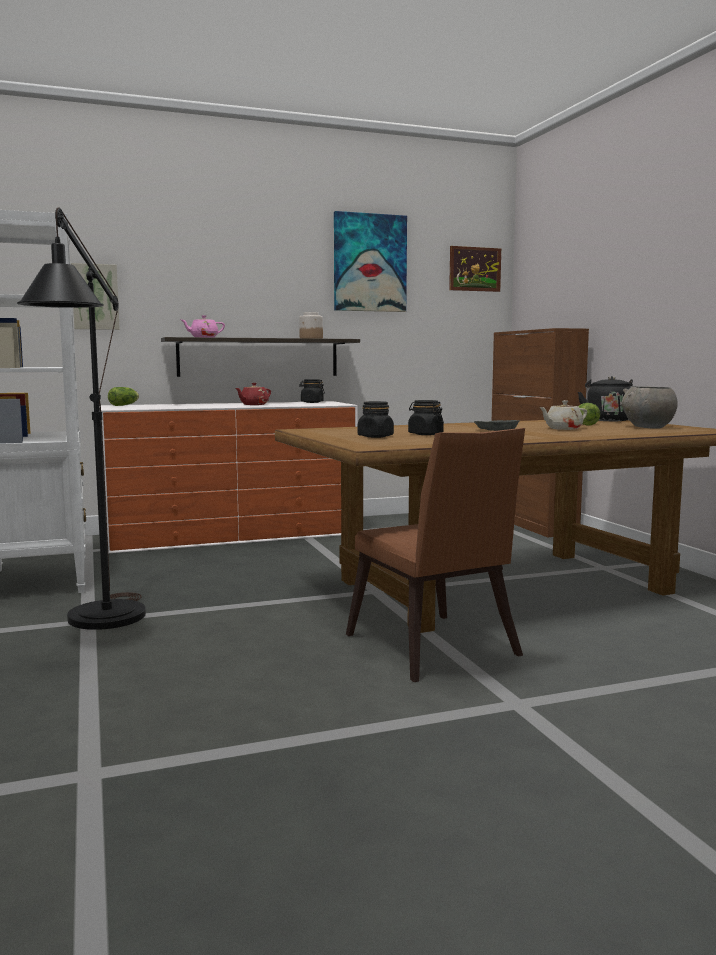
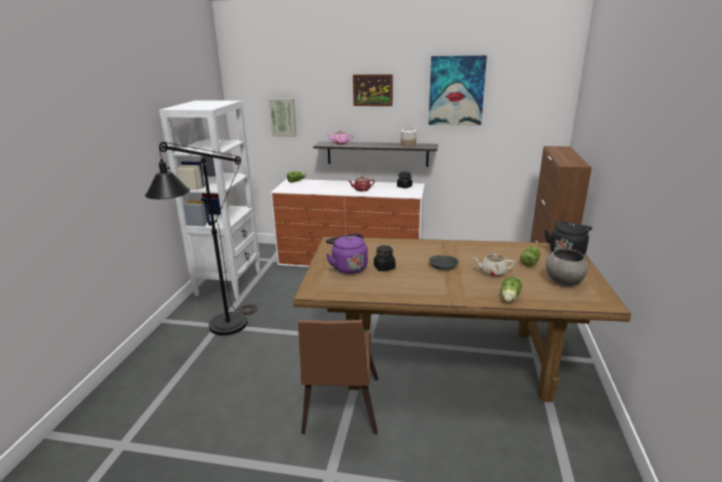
camera: 30 degrees right, 15 degrees up
black jar [358,401,394,438] -> purple kettle [326,233,368,274]
picture [449,246,501,292] -> picture moved to [353,74,393,106]
none -> lettuce [501,277,522,302]

